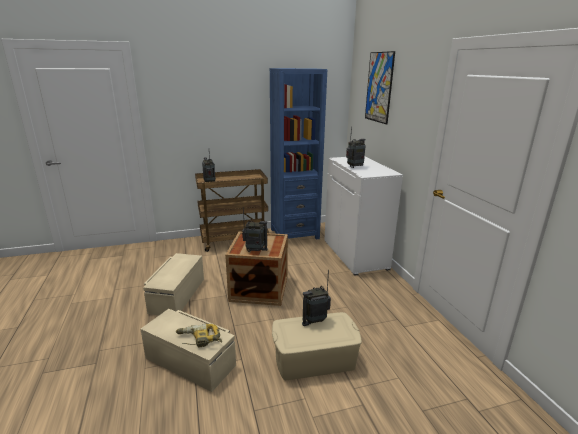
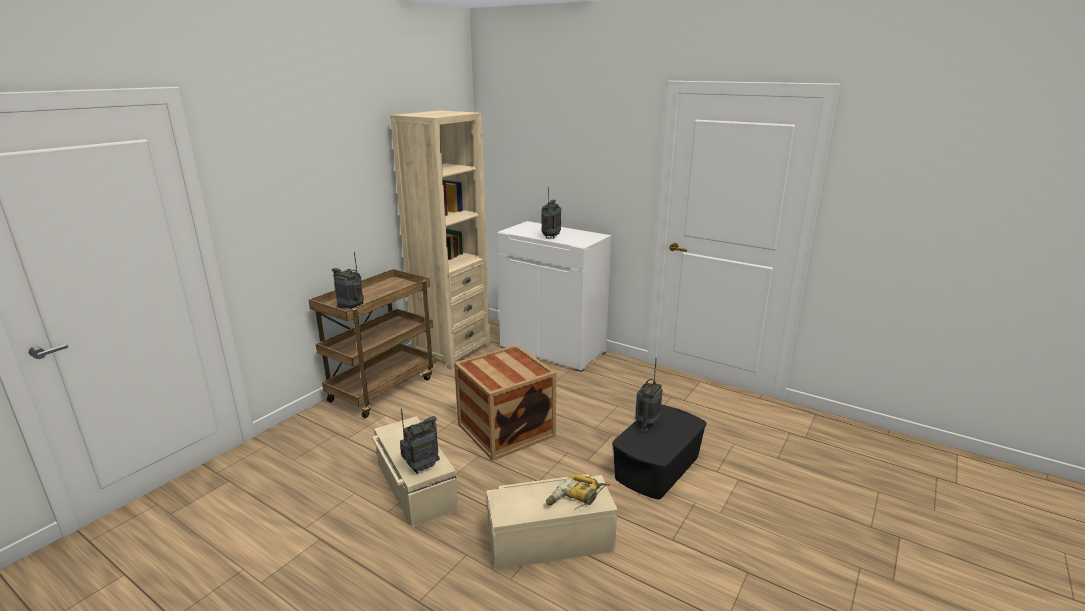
camera: 40 degrees left, 0 degrees up
radio [242,207,268,252] -> radio moved to [400,408,440,474]
blue bookcase [270,68,327,239] -> beige bookcase [390,110,490,370]
beige storage box [272,312,362,380] -> black storage box [612,404,707,500]
picture [365,51,395,124] -> none

